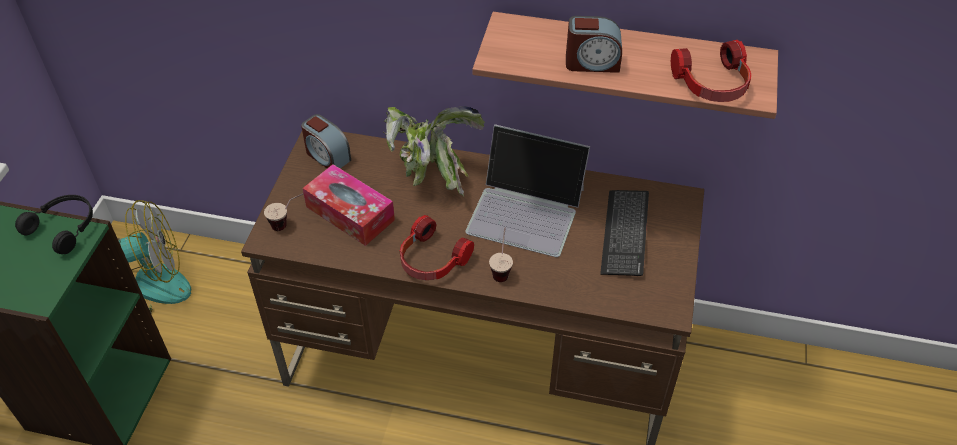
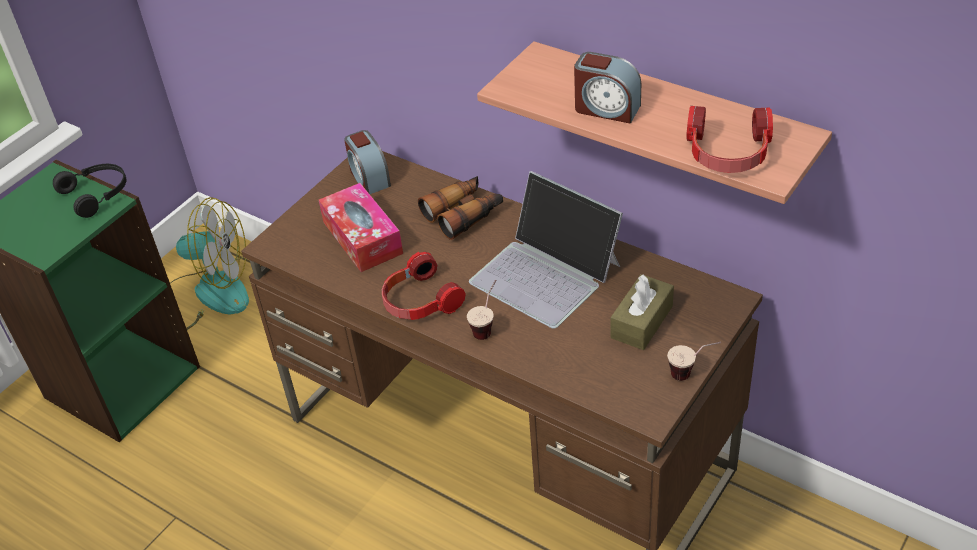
camera: 25 degrees right, 5 degrees down
cup [264,193,303,231] -> cup moved to [667,342,721,381]
potted plant [383,106,485,196] -> binoculars [418,176,503,240]
keyboard [600,190,649,276] -> brown tissue box [611,274,674,350]

